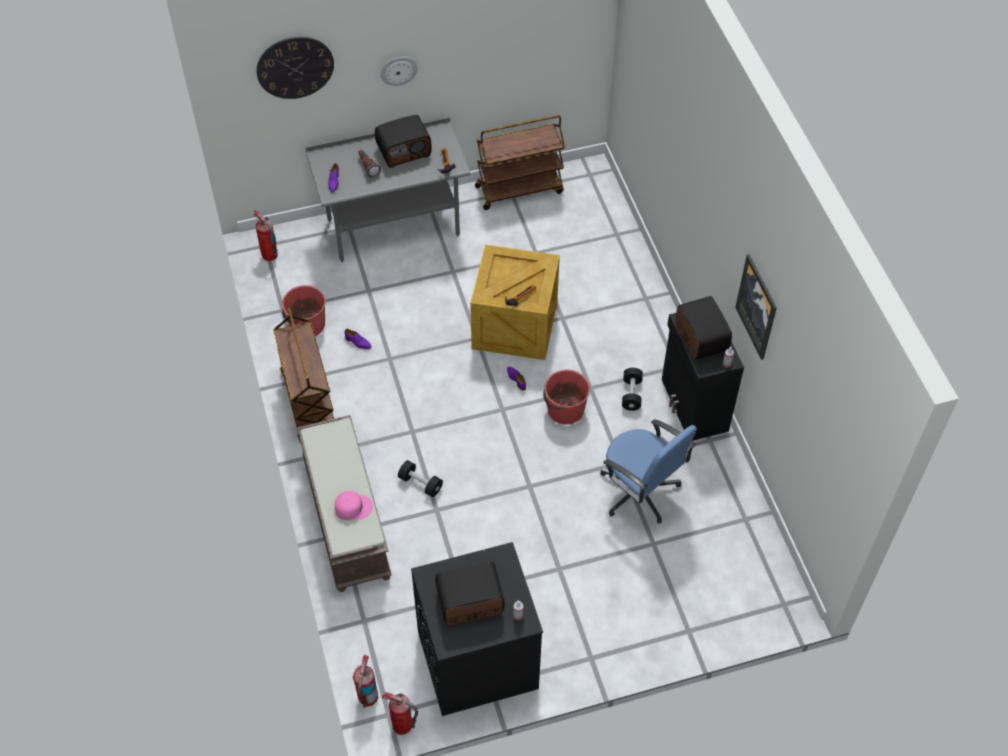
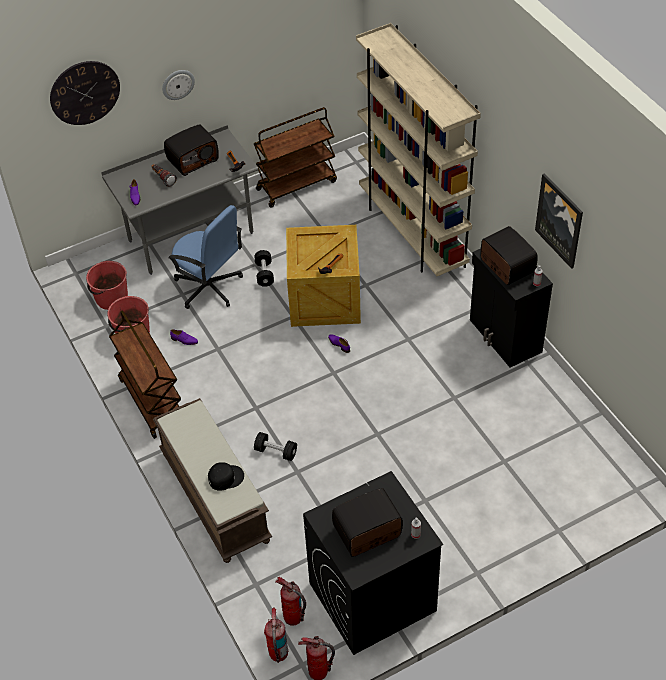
camera: 10 degrees left, 5 degrees down
fire extinguisher [254,210,278,261] -> fire extinguisher moved to [275,577,306,626]
pink cap [335,491,373,520] -> black cap [208,462,244,491]
red bucket [543,370,590,425] -> red bucket moved to [86,261,128,310]
blue office chair [600,419,697,524] -> blue office chair moved to [168,205,243,309]
black dumbbell [622,368,643,411] -> black dumbbell moved to [254,250,274,287]
none -> beige bookcase [356,23,481,276]

